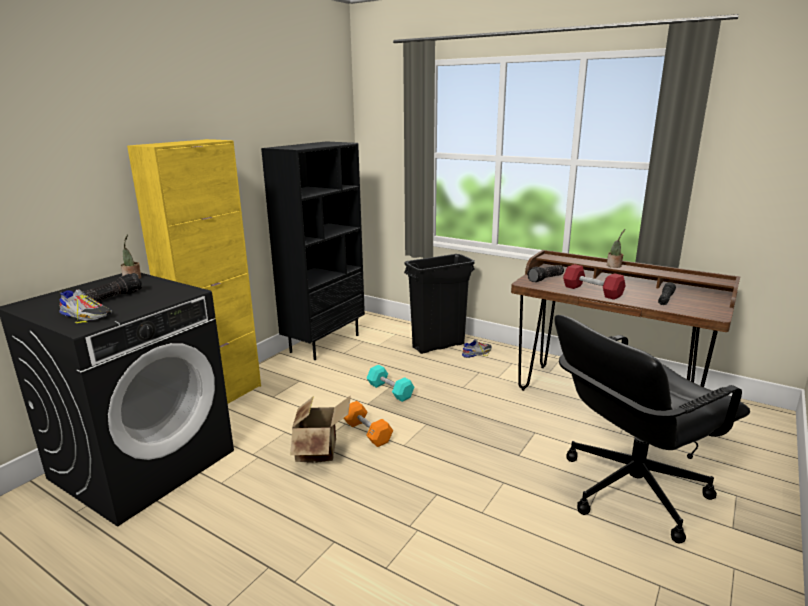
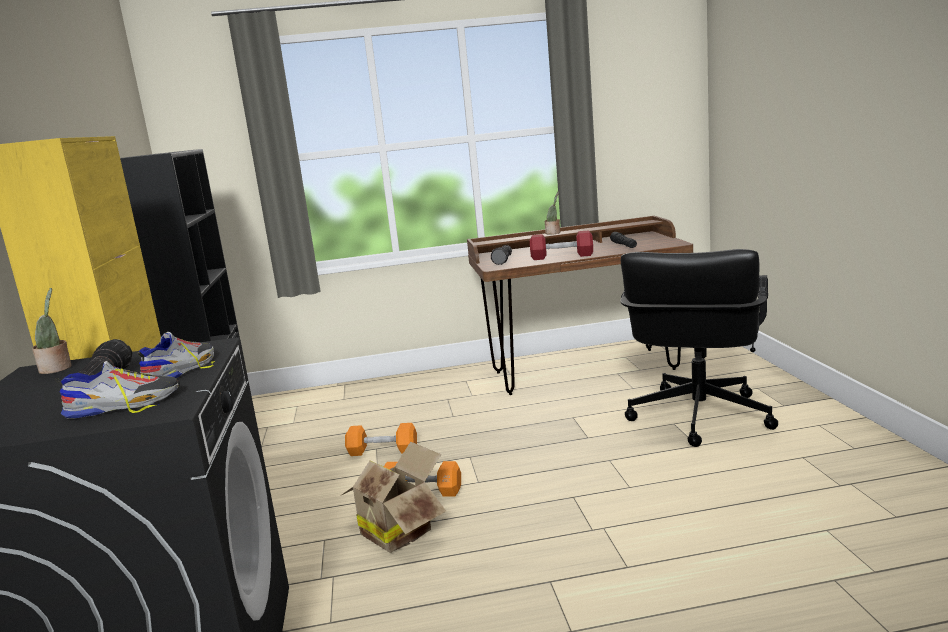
camera: 40 degrees left, 5 degrees down
turquoise dumbbell [367,365,414,402] -> orange dumbbell [345,423,417,456]
black trash can [404,254,475,354] -> none
shoe [462,339,492,358] -> shoe moved to [137,332,215,379]

